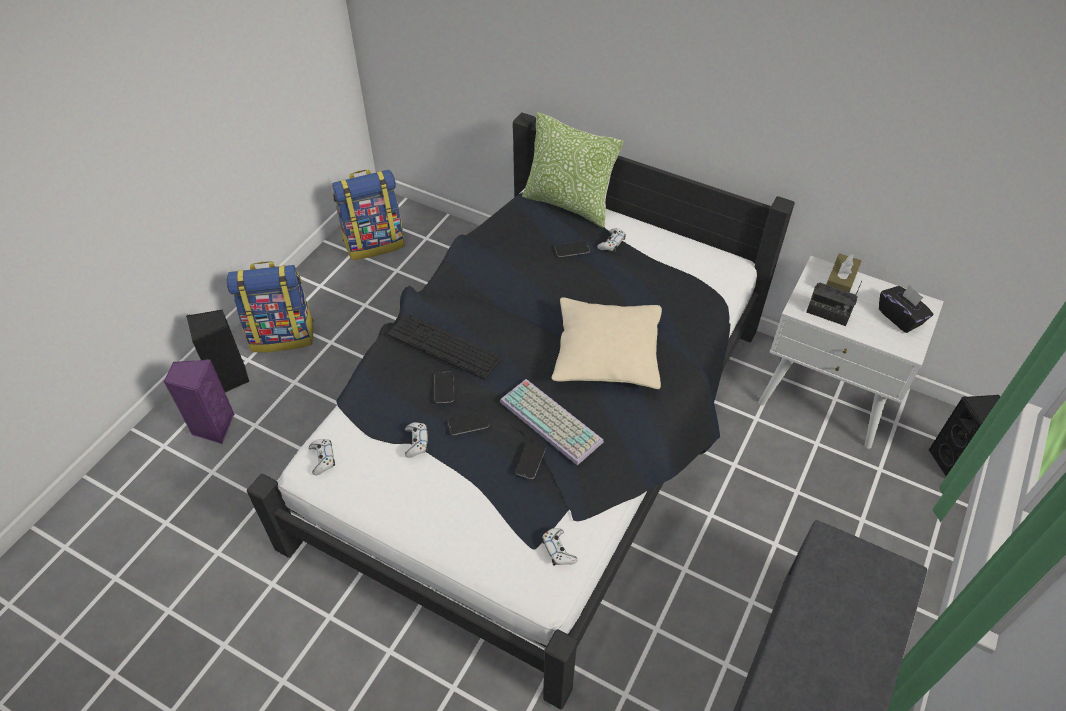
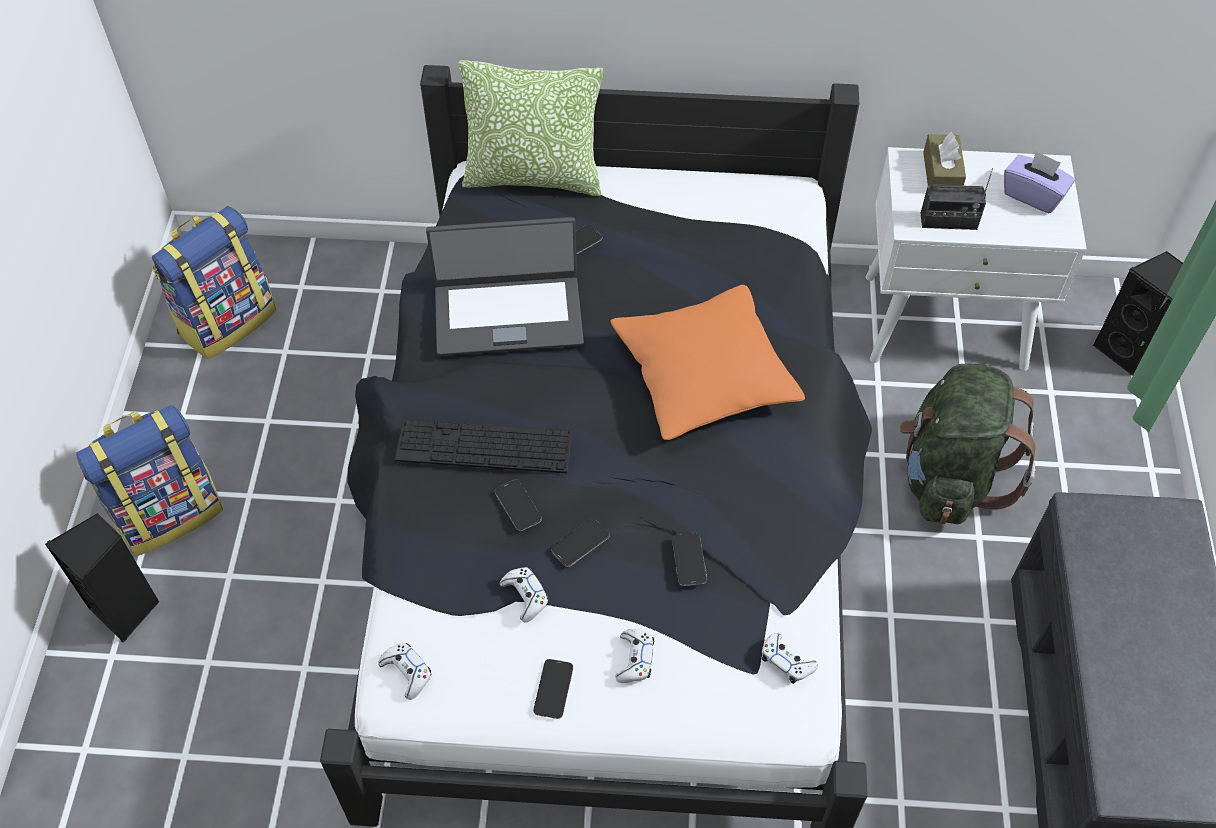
camera: 25 degrees left, 5 degrees up
purple speaker [163,359,235,444] -> none
keyboard [500,379,604,465] -> none
beige pillow [552,297,662,389] -> orange pillow [611,285,805,440]
white game controller [597,228,626,251] -> white game controller moved to [615,629,654,683]
black tissue box [879,285,933,333] -> purple tissue box [1004,151,1075,213]
none -> laptop [426,217,584,356]
none -> phone [533,659,573,719]
none -> green backpack [899,364,1036,524]

